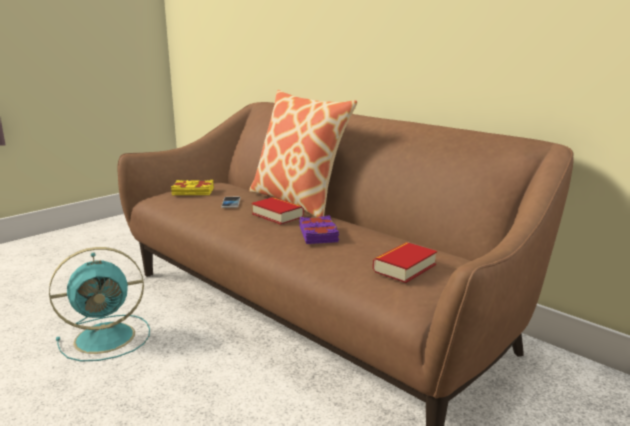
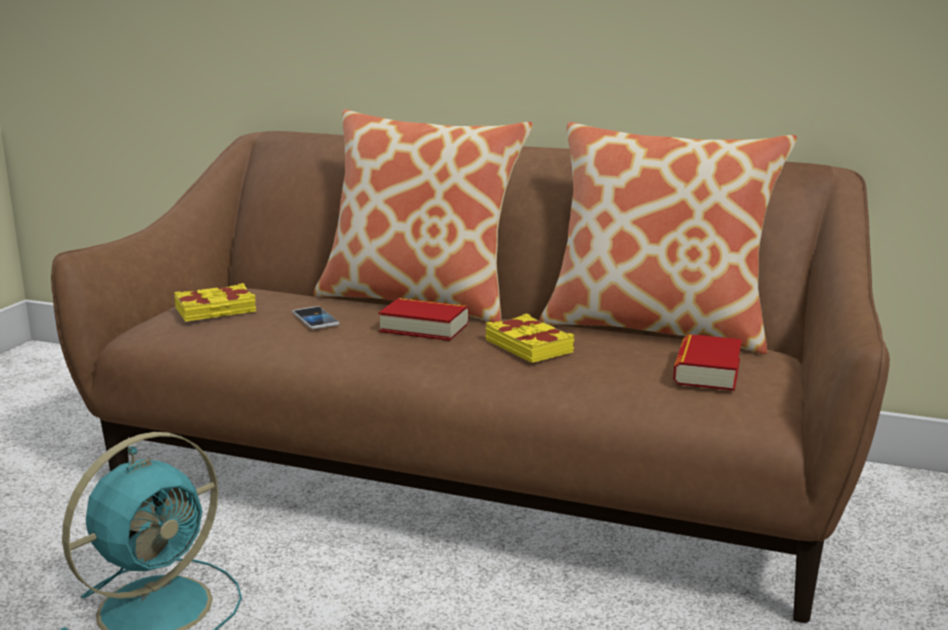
camera: 25 degrees left, 0 degrees up
purple book [299,215,339,244] -> yellow book [486,314,574,363]
none -> pillow [539,122,797,354]

